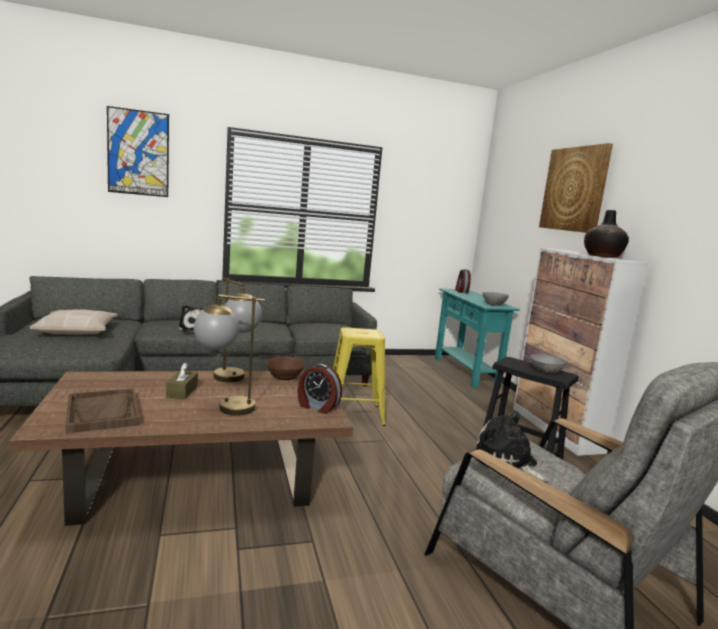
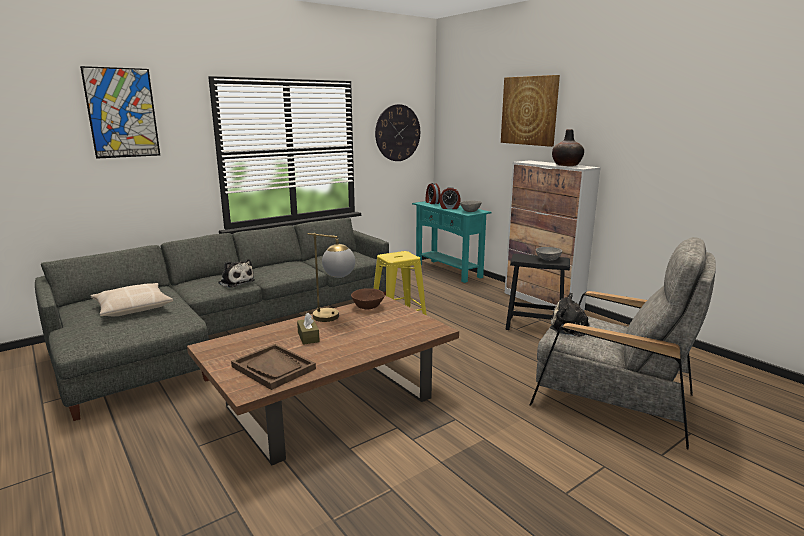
camera: 20 degrees left, 5 degrees up
table lamp [194,294,265,416] -> none
alarm clock [298,364,342,414] -> alarm clock moved to [440,187,460,209]
none -> wall clock [375,104,420,161]

